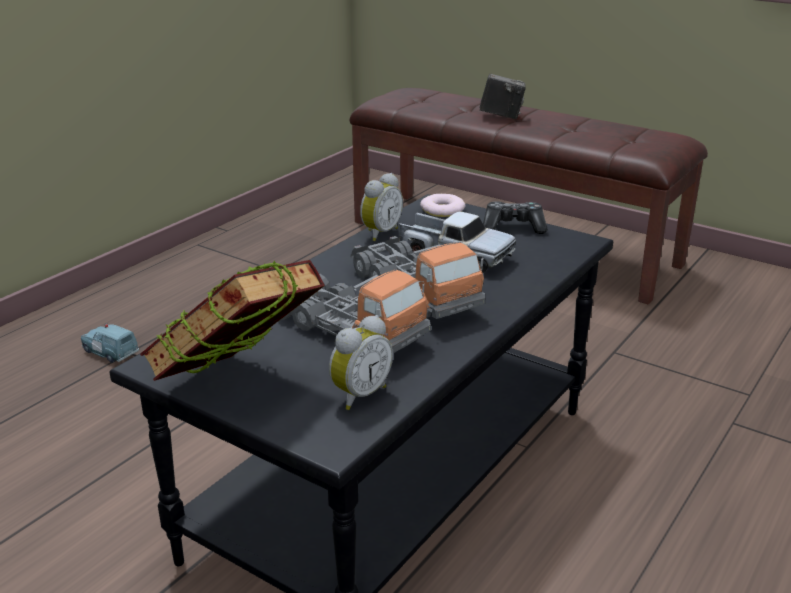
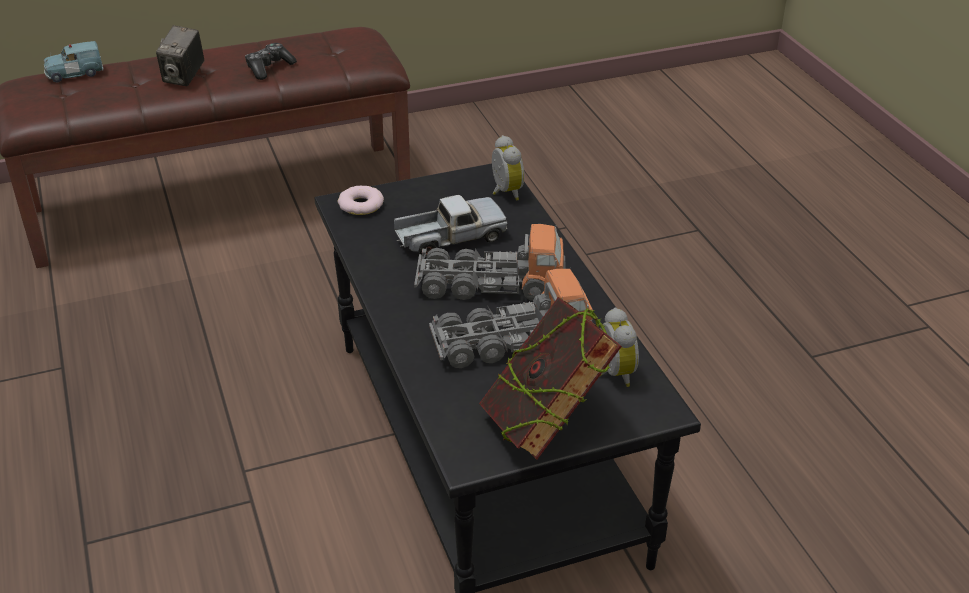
camera: 55 degrees left, 10 degrees up
blue toy car [81,323,139,363] -> blue toy car moved to [44,41,104,82]
alarm clock [360,173,403,241] -> alarm clock moved to [492,135,524,201]
camera [480,74,526,119] -> camera turned 150 degrees clockwise [156,26,205,86]
game controller [483,201,547,234] -> game controller moved to [245,43,297,80]

